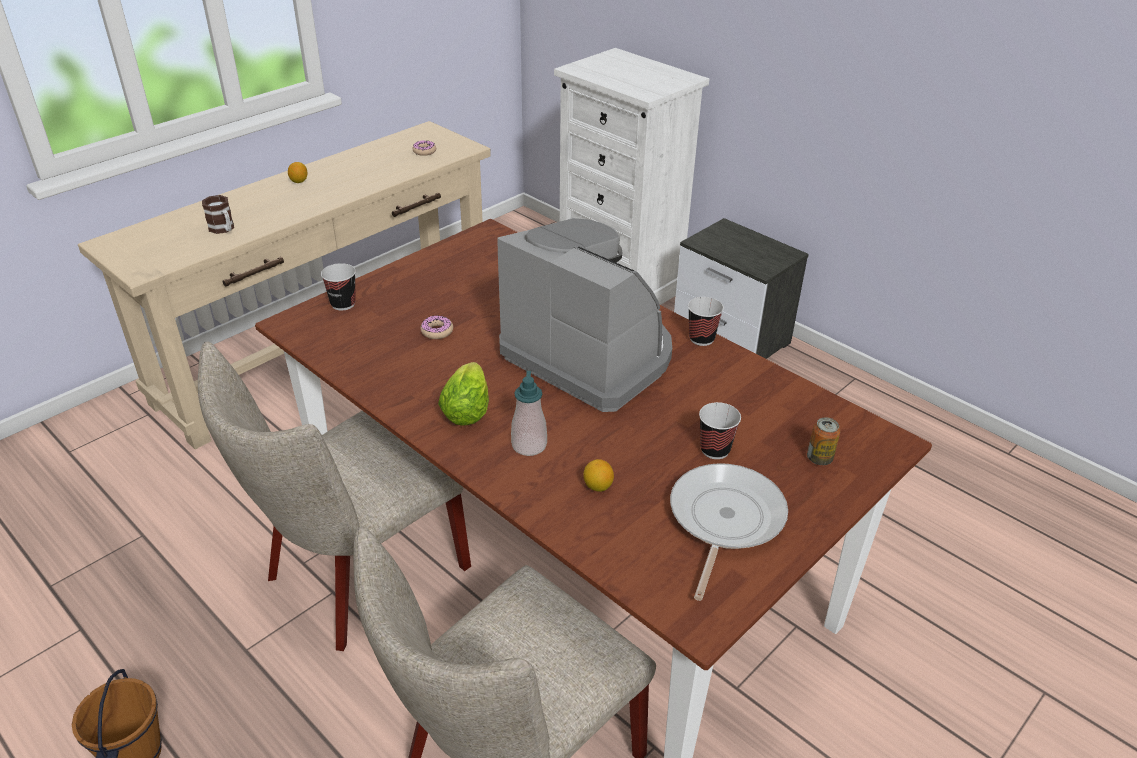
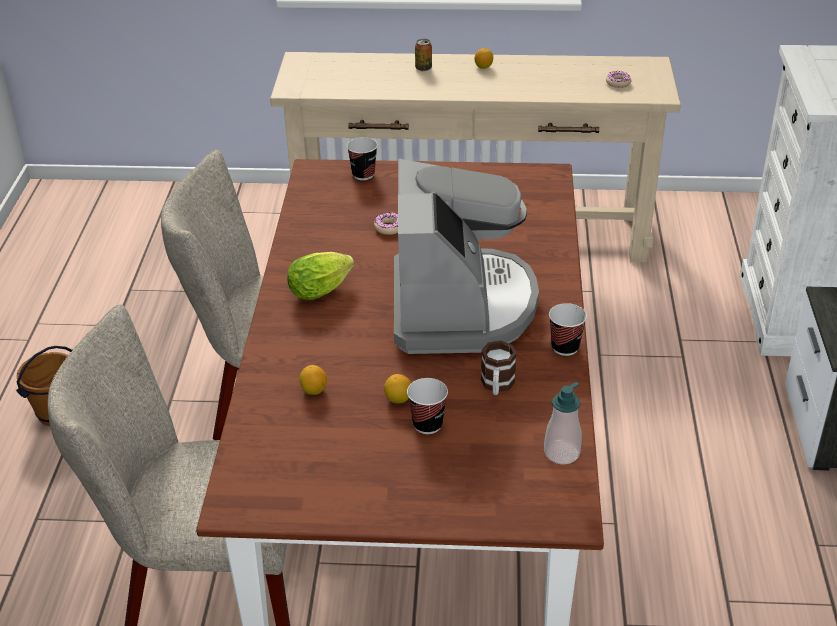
camera: 50 degrees right, 0 degrees up
mug [202,195,234,234] -> mug moved to [481,340,517,395]
soap dispenser [511,371,547,456] -> soap dispenser moved to [544,382,581,465]
frying pan [670,463,788,601] -> none
can [807,417,840,465] -> can moved to [415,39,432,71]
none -> lemon [384,374,411,403]

